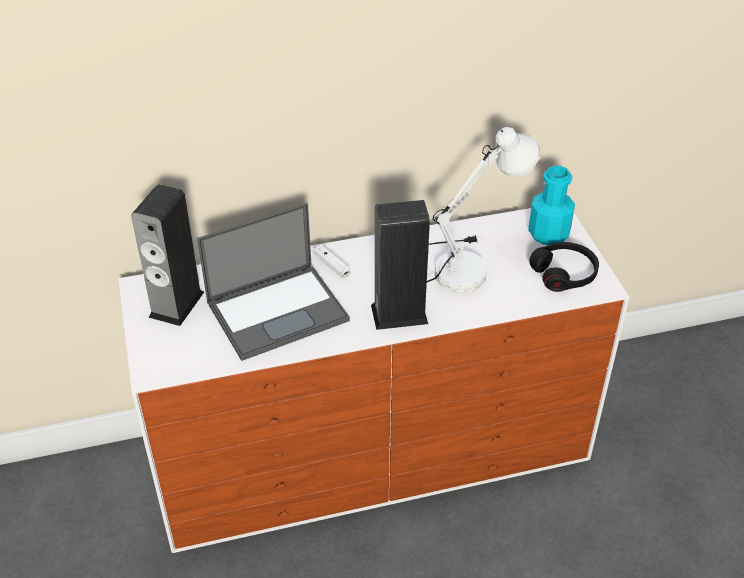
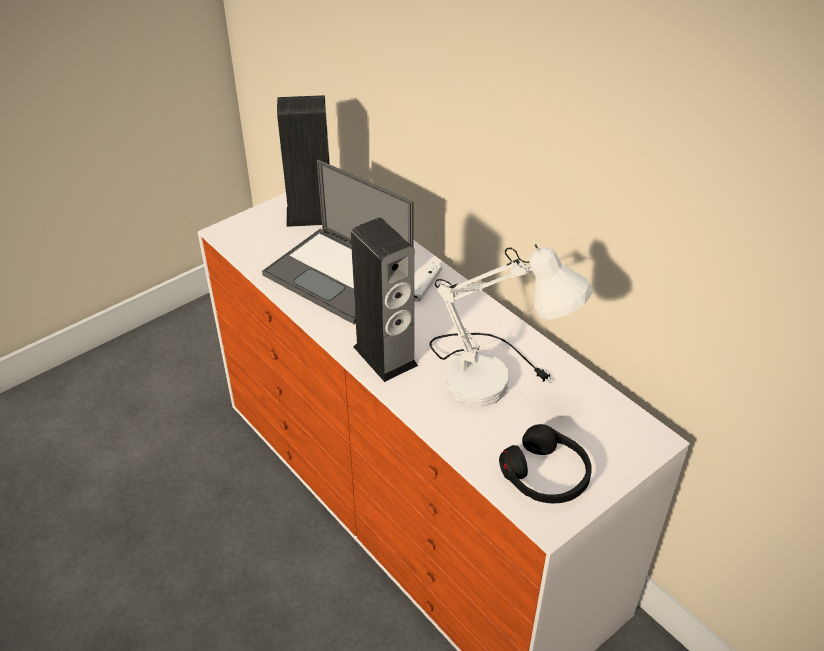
camera: 65 degrees right, 0 degrees up
turquoise bottle [528,166,575,245] -> none

